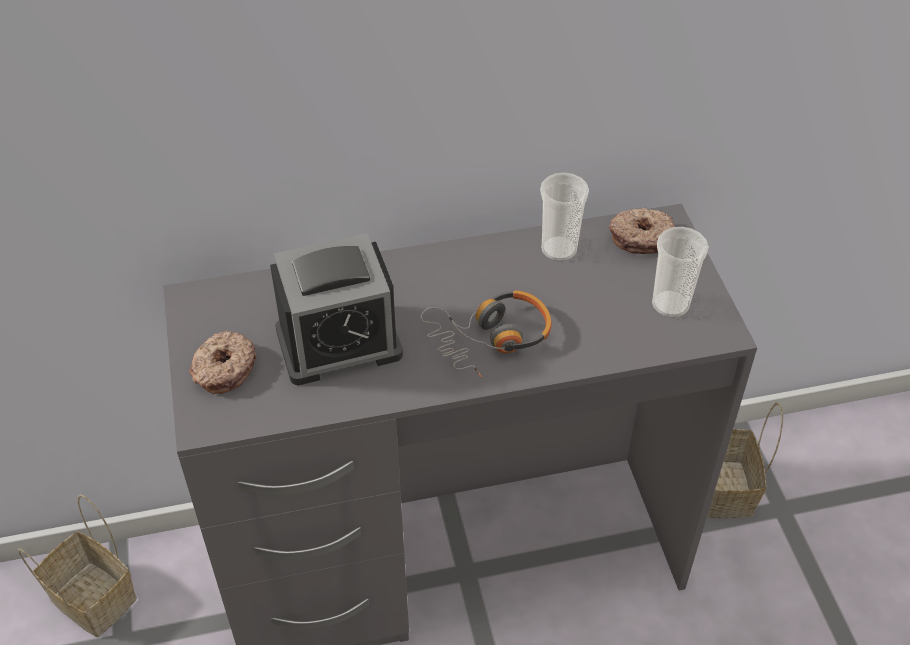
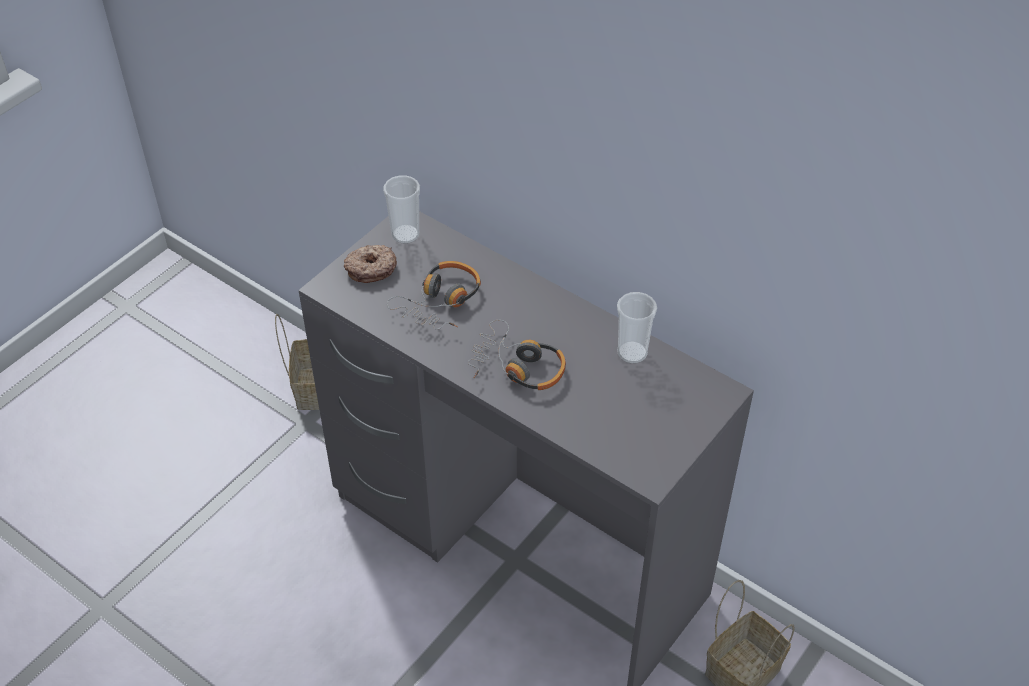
camera: 50 degrees right, 0 degrees up
alarm clock [270,233,403,385] -> headphones [387,261,481,330]
donut [609,208,675,254] -> none
cup [652,227,709,318] -> cup moved to [383,175,420,244]

